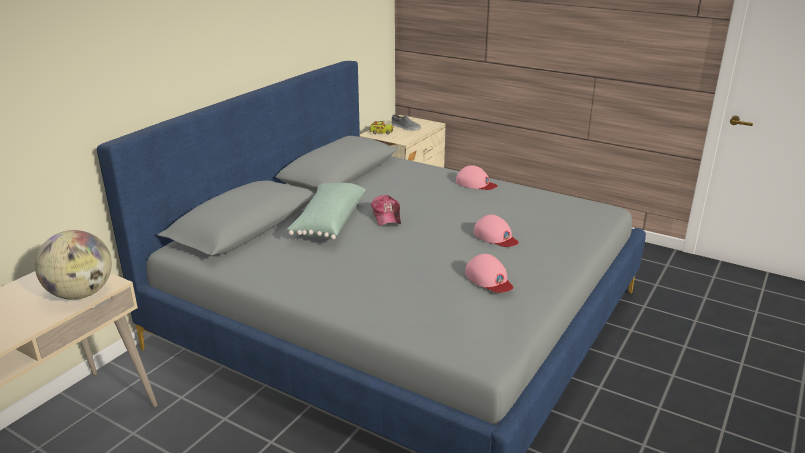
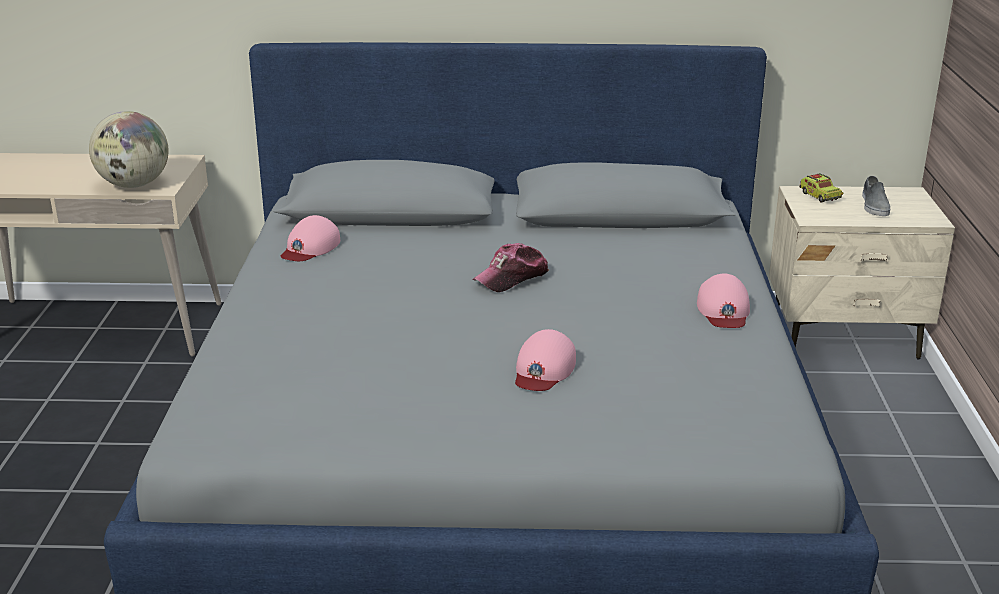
camera: 60 degrees right, 0 degrees up
green pillow [287,183,366,239] -> none
pink cap [465,254,513,293] -> pink cap moved to [281,215,340,261]

